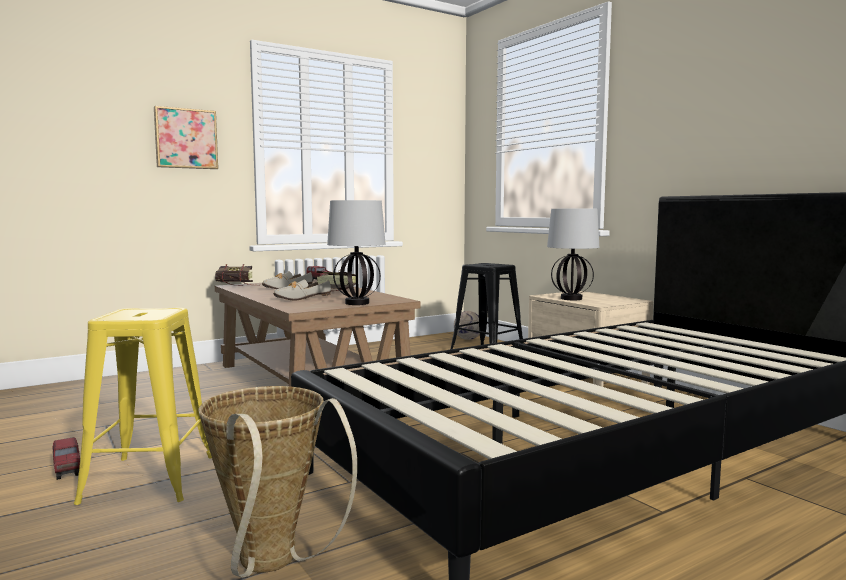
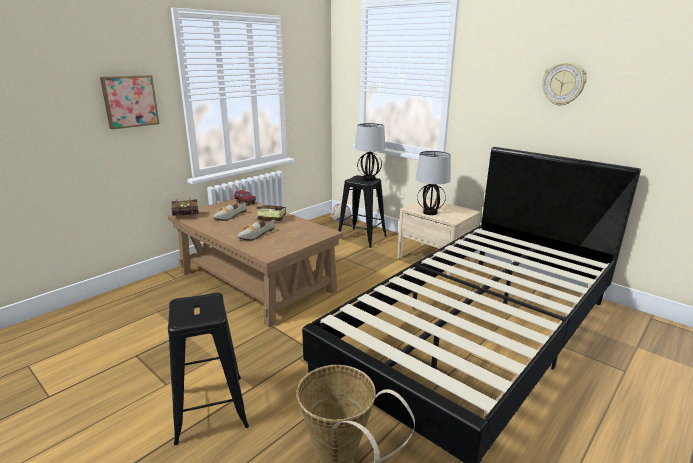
camera: 15 degrees left, 15 degrees up
toy truck [52,437,80,480] -> none
yellow stool [74,308,212,505] -> black stool [168,293,249,445]
table lamp [327,200,386,305] -> table lamp moved to [355,123,385,181]
none -> wall clock [542,62,587,106]

